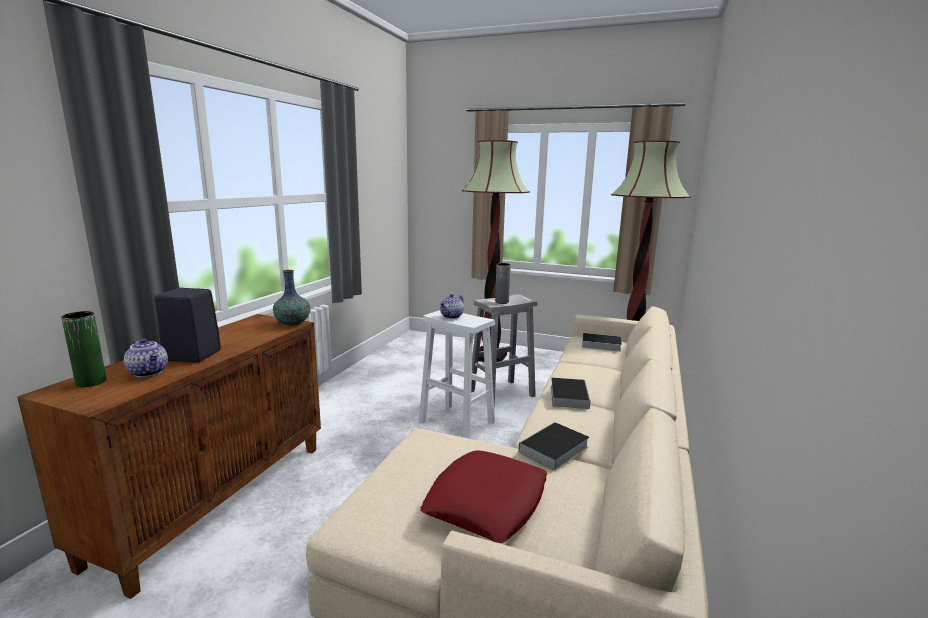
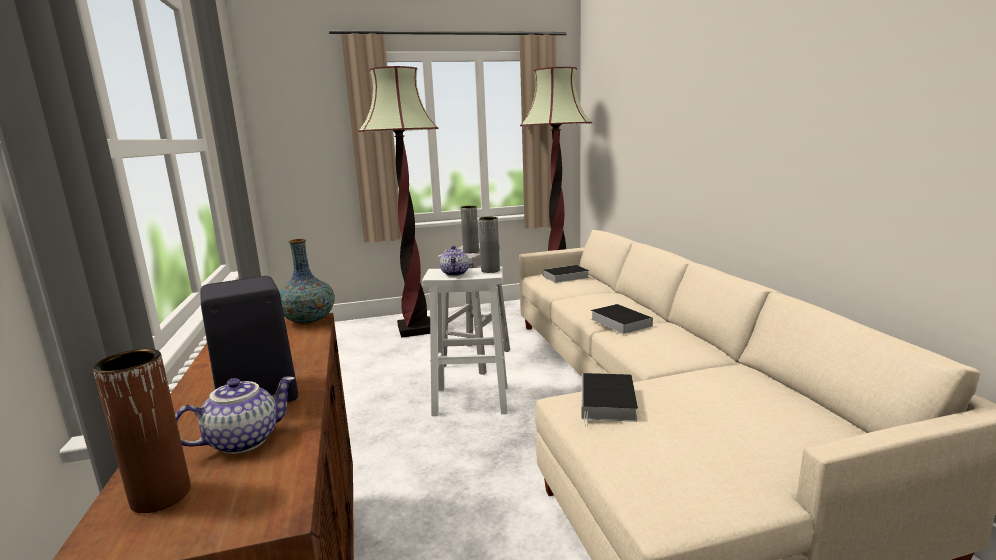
camera: 35 degrees left, 0 degrees up
green vase [61,311,106,387] -> brown vase [93,349,191,513]
teapot [124,338,168,377] -> teapot turned 45 degrees counterclockwise [175,377,295,454]
red pillow [420,450,547,543] -> none
book [513,422,589,471] -> book moved to [582,373,638,427]
none -> grey vase [479,217,500,273]

